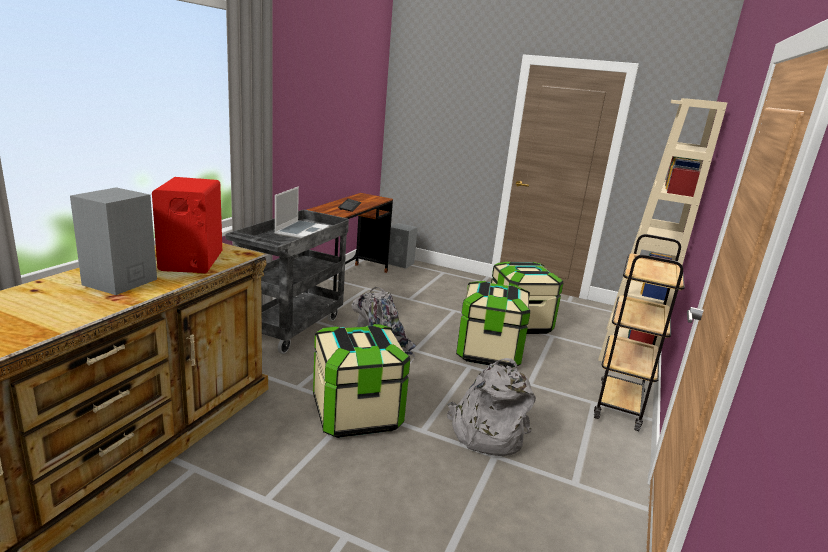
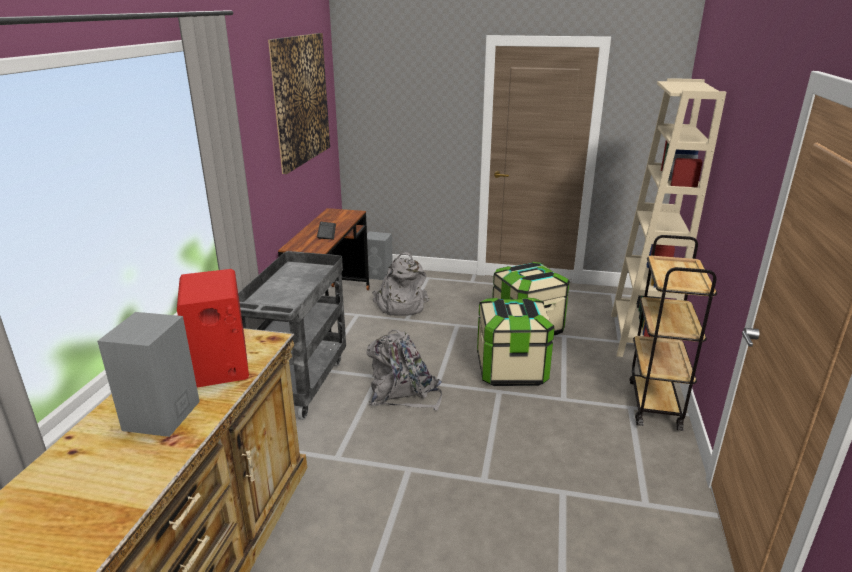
camera: 10 degrees left, 5 degrees up
laptop [274,187,329,238] -> none
storage box [313,324,410,438] -> none
grey backpack [447,358,536,456] -> grey backpack moved to [372,252,429,316]
none -> picture [268,33,330,174]

